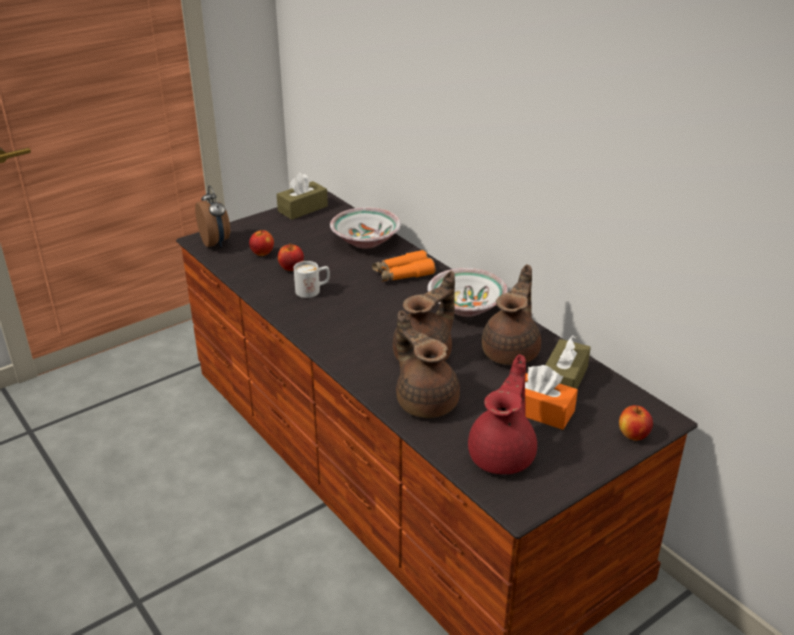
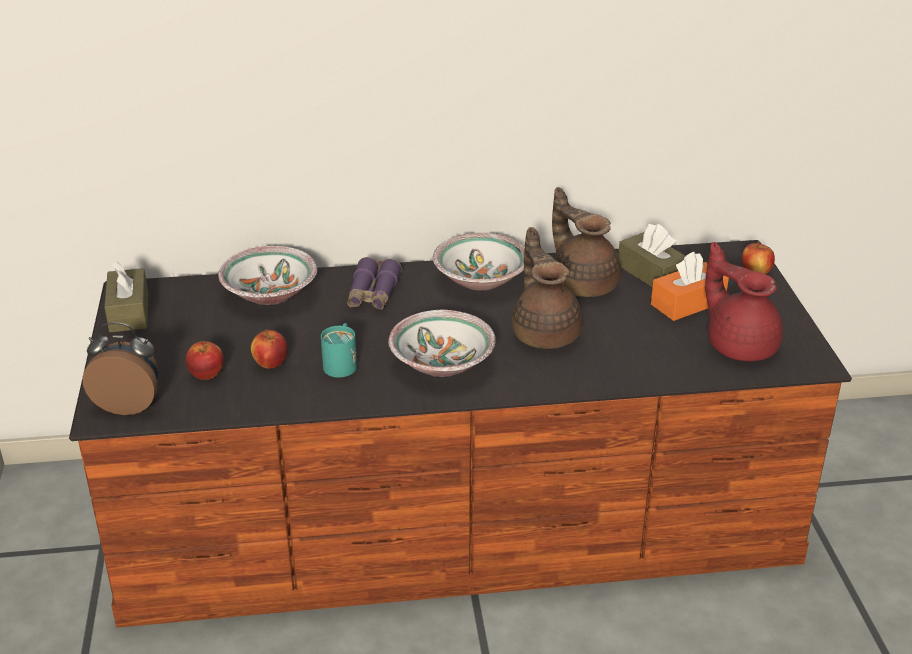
camera: 60 degrees left, 0 degrees up
white mug [294,261,330,298] -> turquoise mug [321,323,357,378]
orange binoculars [372,250,435,281] -> purple binoculars [348,257,402,310]
brown teapot [396,311,460,418] -> none
none -> bowl [388,310,496,377]

